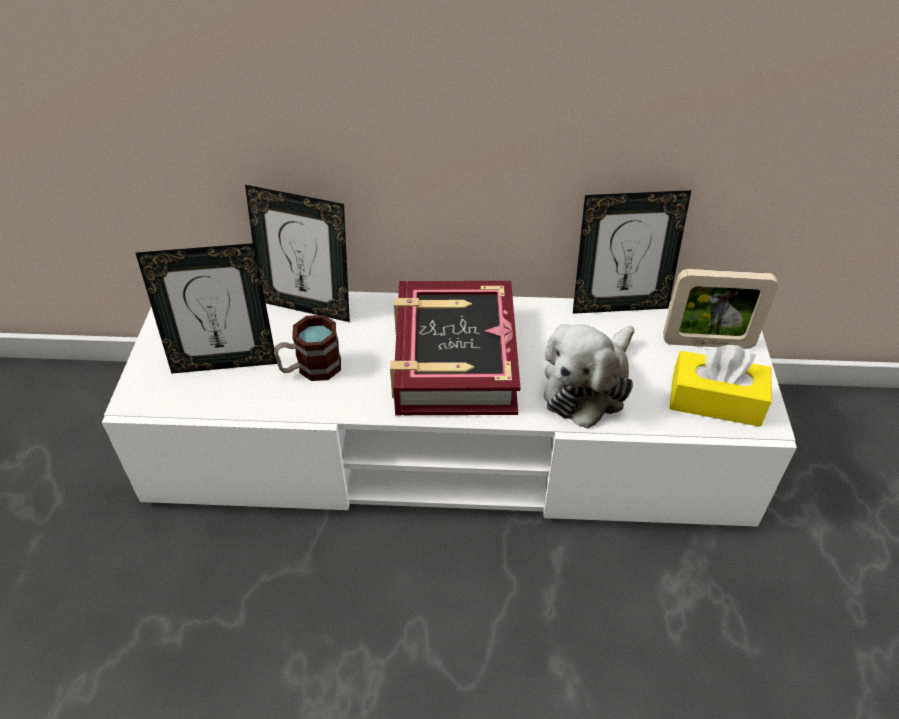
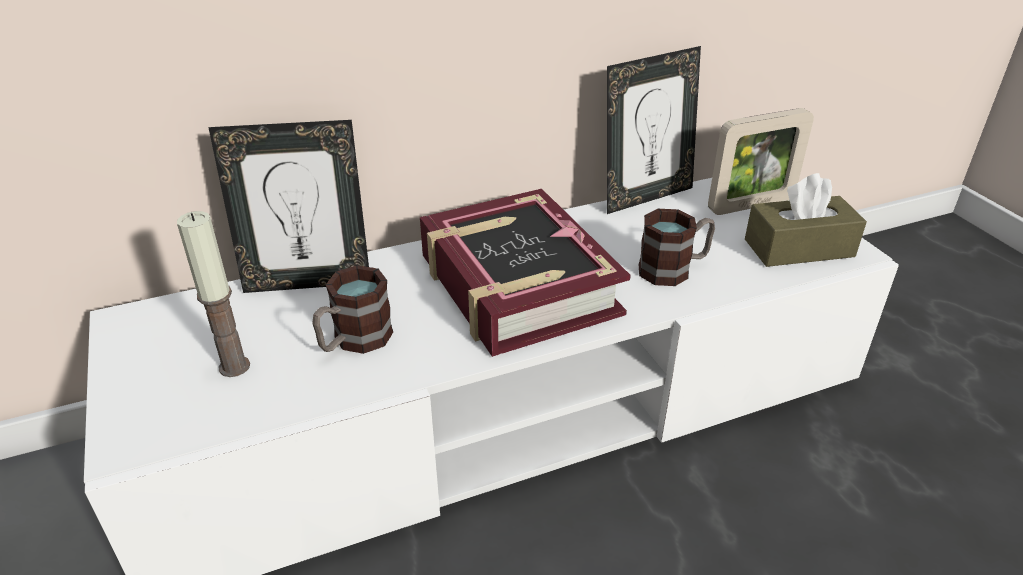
camera: 25 degrees left, 10 degrees down
picture frame [136,243,277,374] -> candle [177,211,250,377]
plush toy [544,324,634,429] -> mug [639,209,715,286]
yellow tissue box [669,345,772,427] -> brown tissue box [745,173,867,267]

